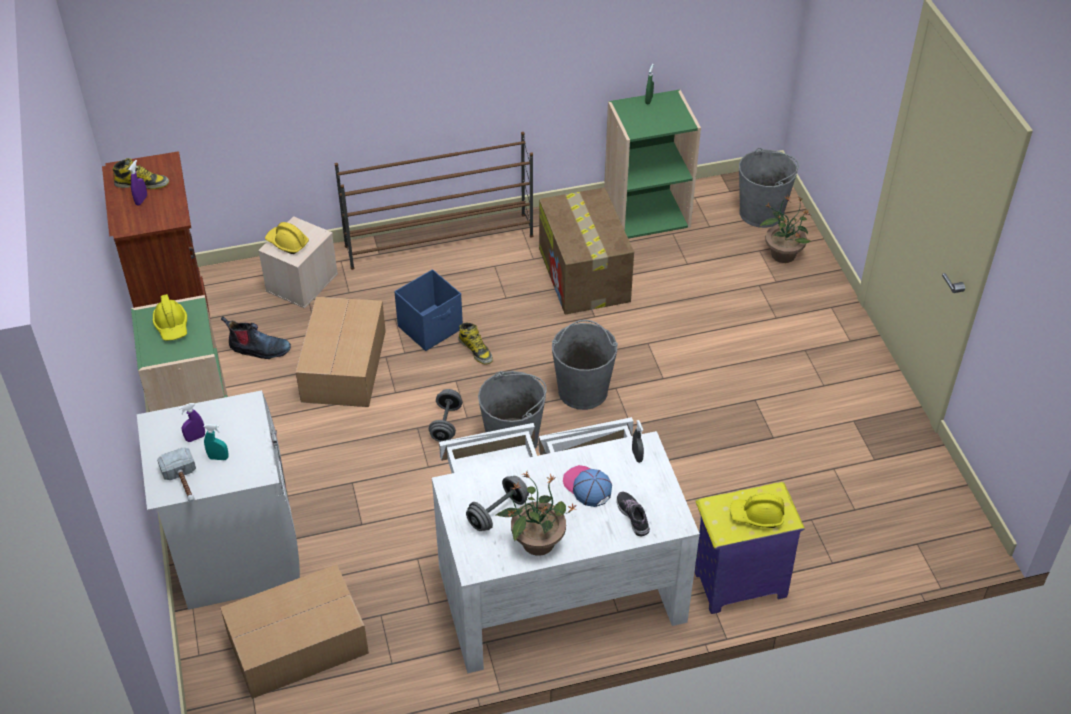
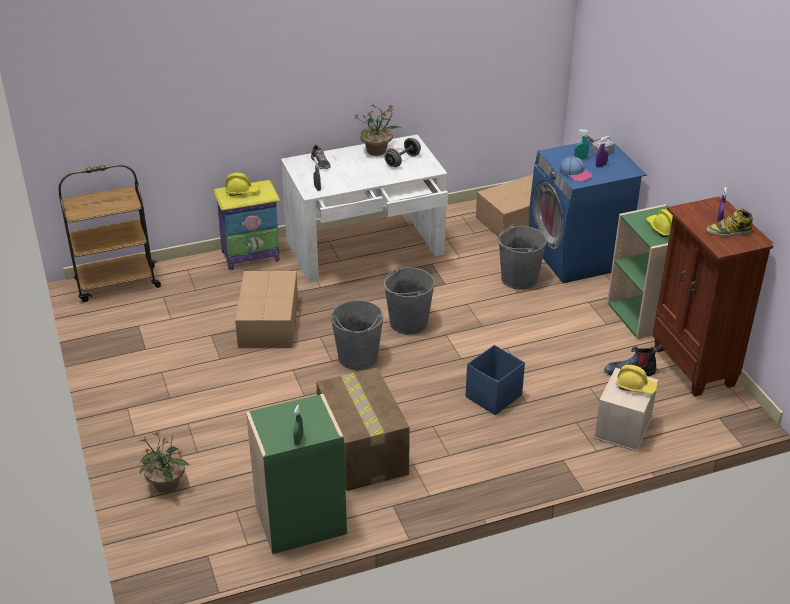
camera: 175 degrees right, 10 degrees down
white washing machine [137,390,300,610] -> blue washing machine [529,137,647,283]
cardboard box [296,297,386,407] -> cardboard box moved to [235,271,298,348]
brown shoe rack [335,132,533,270] -> none
grey dumbbell [429,389,462,442] -> none
boot [458,323,493,364] -> none
cap [563,465,612,507] -> cap moved to [560,156,593,182]
grey bucket [739,148,799,228] -> grey bucket moved to [498,224,547,290]
none -> brown cart [59,164,161,302]

